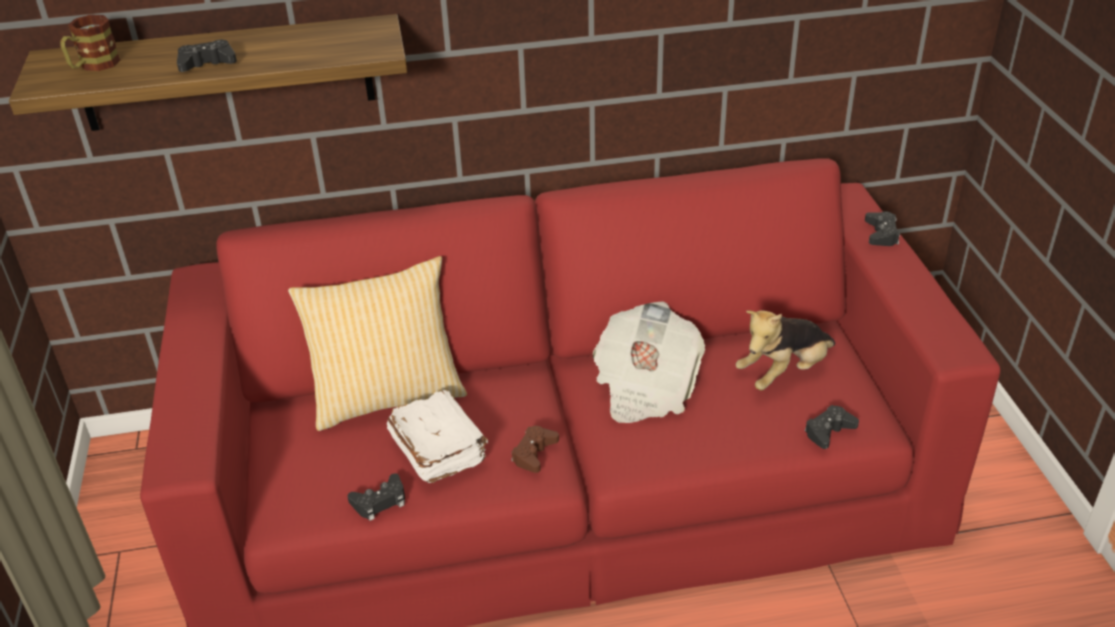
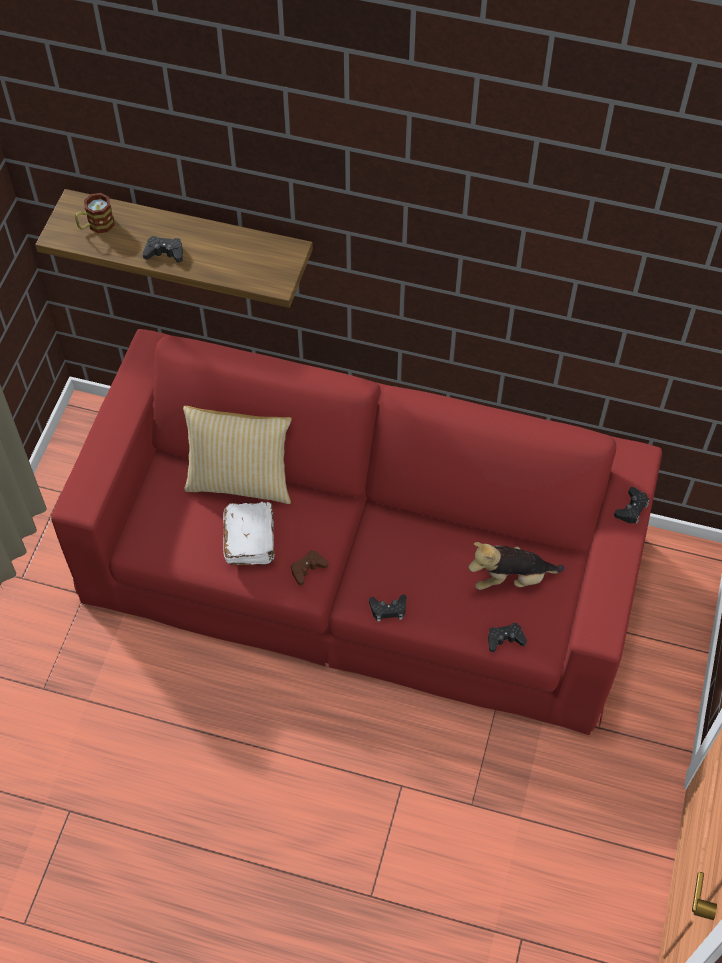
camera: 25 degrees right, 20 degrees up
black game controller [347,473,405,521] -> black game controller moved to [369,594,407,622]
newspaper [593,302,705,423] -> none

